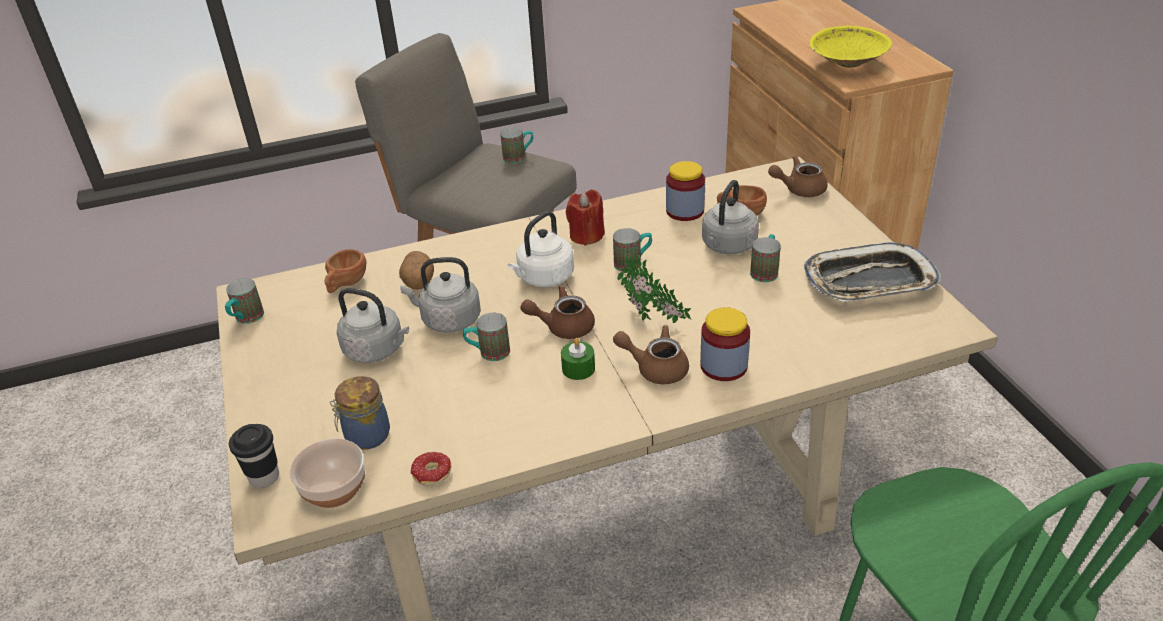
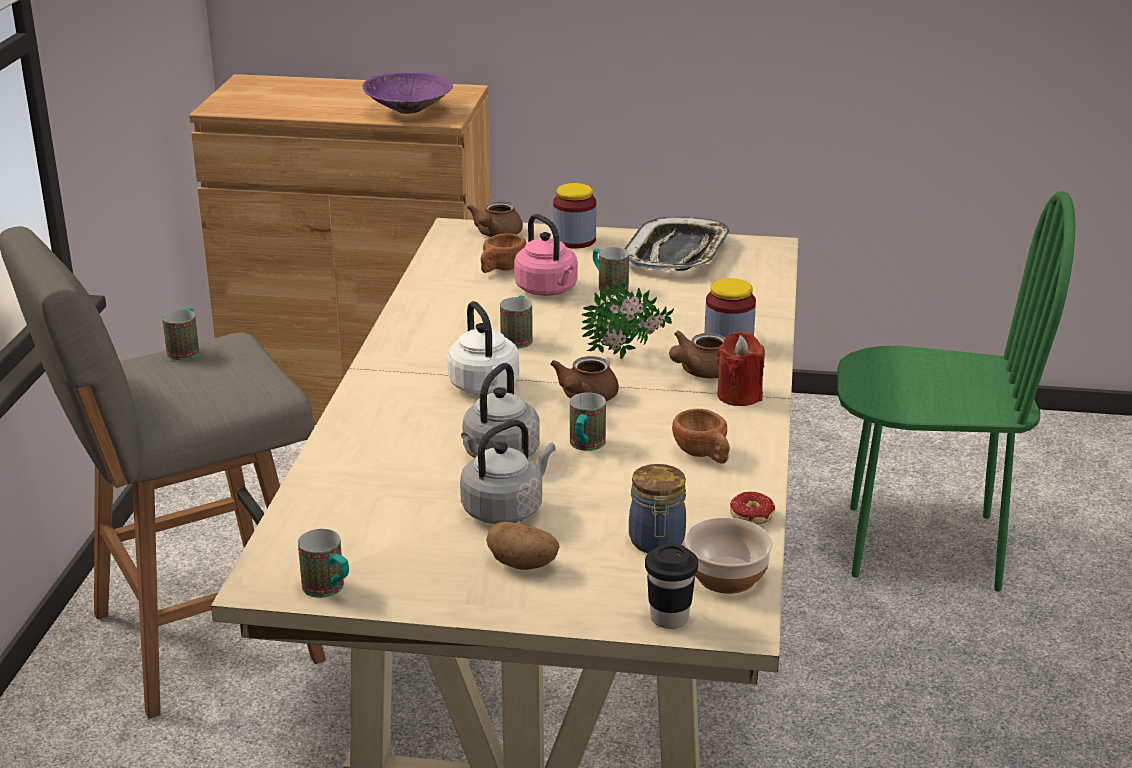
camera: 65 degrees left, 10 degrees down
brown cup [325,249,366,293] -> brown cup moved to [672,409,730,463]
potato [399,251,434,290] -> potato moved to [486,522,560,570]
green candle [561,338,595,380] -> none
red candle [566,190,605,246] -> red candle moved to [717,331,765,406]
jar [666,161,705,221] -> jar moved to [553,183,596,249]
grey kettle [702,180,759,254] -> pink kettle [514,214,578,296]
yellow bowl [810,26,892,68] -> purple bowl [363,72,453,114]

